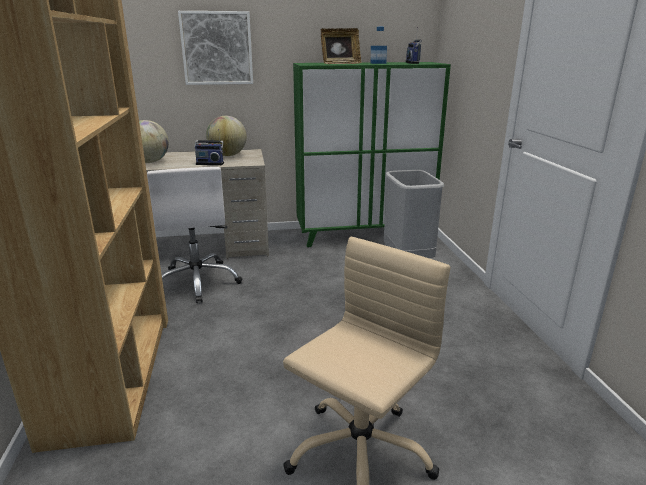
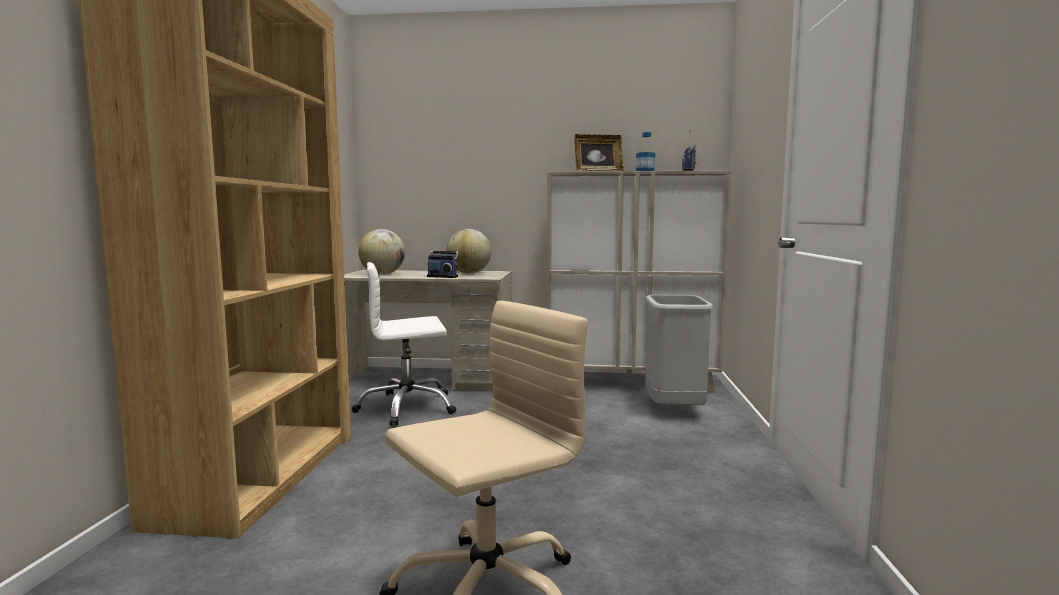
camera: 15 degrees right, 15 degrees down
white office chair [147,167,242,303] -> white office chair turned 75 degrees clockwise [352,262,456,426]
picture [178,11,253,85] -> none
green cabinet [293,62,451,247] -> beige cabinet [547,170,732,393]

